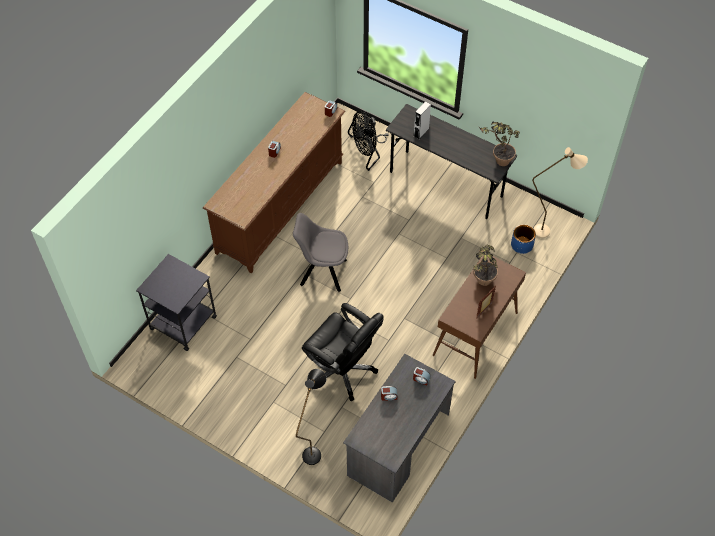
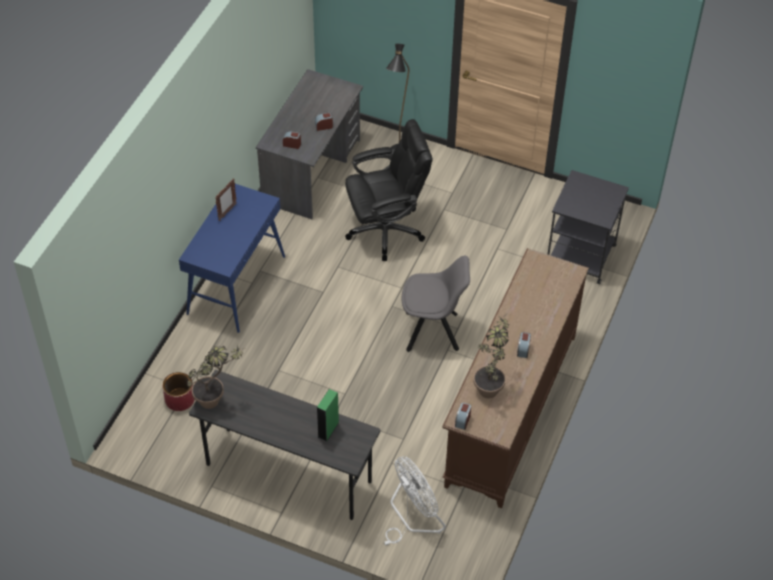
camera: 170 degrees right, 5 degrees down
black office chair [302,303,384,401] -> black office chair turned 135 degrees clockwise [345,119,433,261]
black fan [348,110,388,171] -> white fan [383,456,446,546]
grey speaker [413,101,431,139] -> green speaker [317,389,339,442]
brown console table [433,255,526,379] -> blue console table [179,184,285,333]
potted plant [473,245,498,286] -> potted plant moved to [473,314,509,398]
blue planter [511,225,536,254] -> red planter [162,372,195,411]
beige floor lamp [532,147,588,238] -> none

